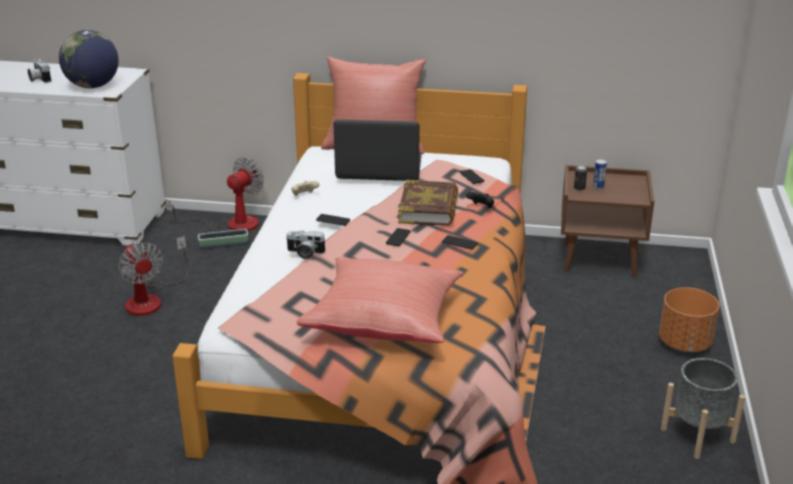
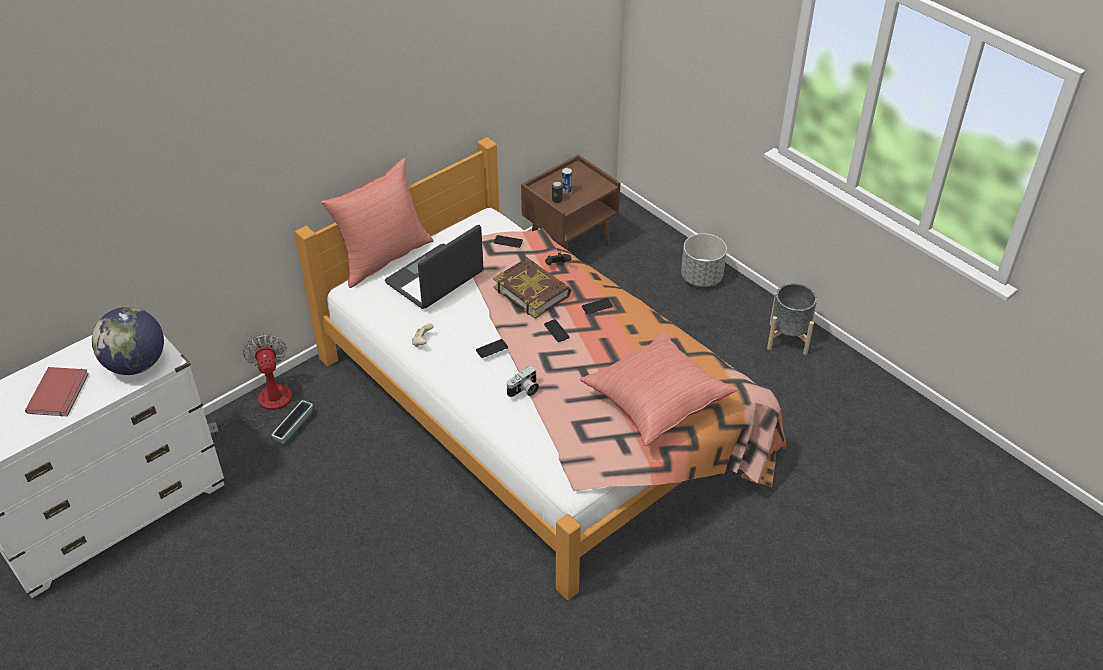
camera: 50 degrees left, 15 degrees up
camera [28,59,51,83] -> red book [25,367,89,417]
fan [118,236,188,316] -> none
orange planter [659,287,720,352] -> grey planter [681,234,727,287]

